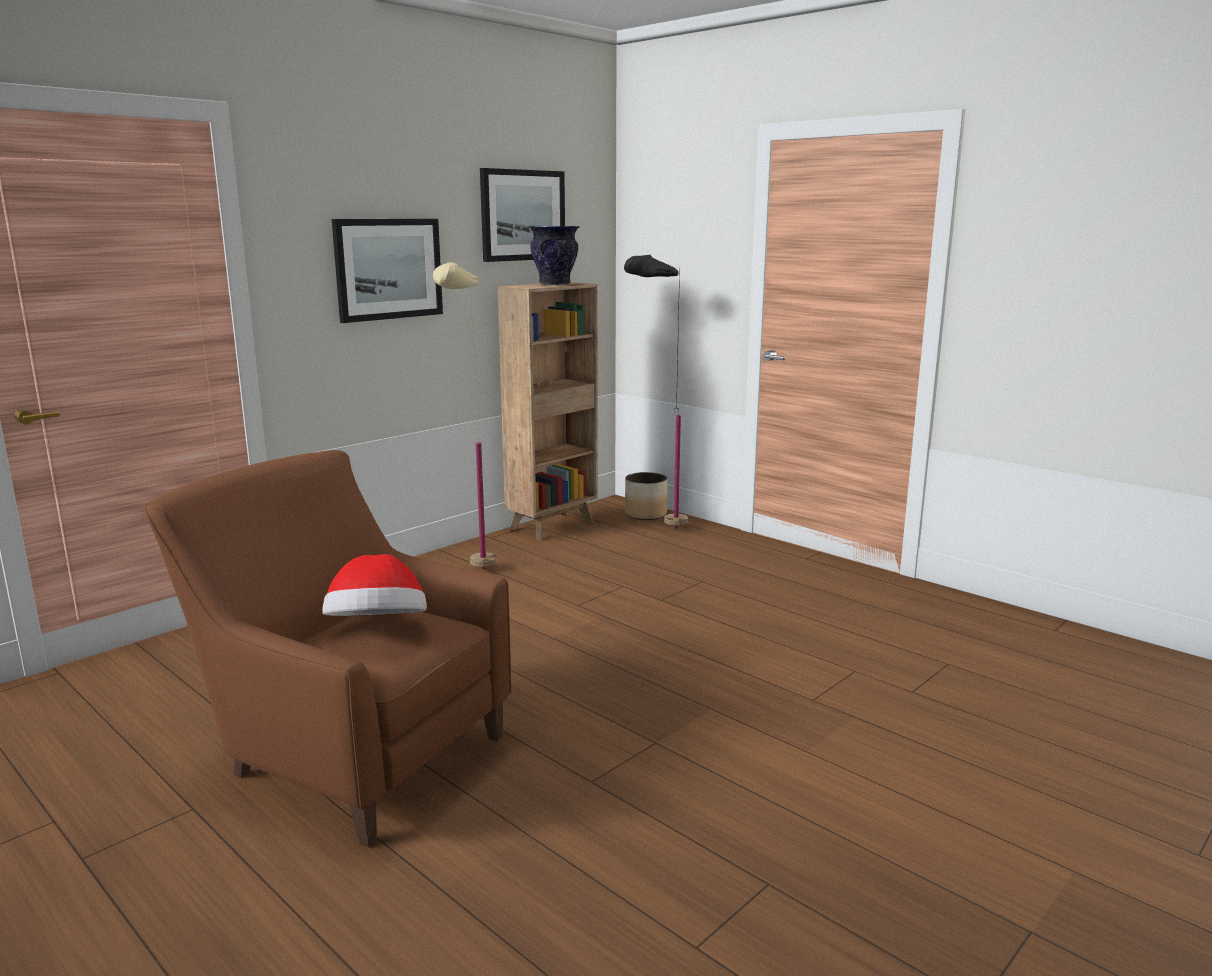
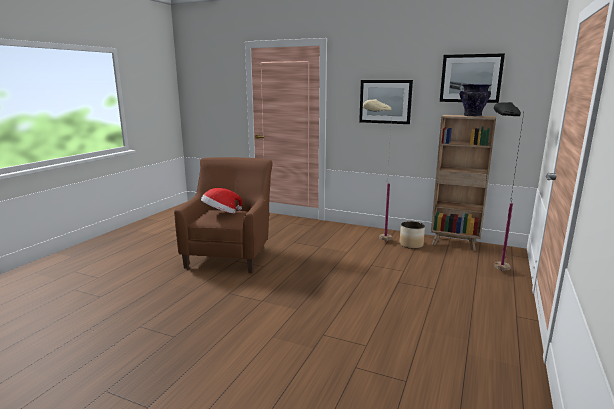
camera: 70 degrees right, 0 degrees up
planter [625,472,667,520] -> planter moved to [400,221,425,249]

